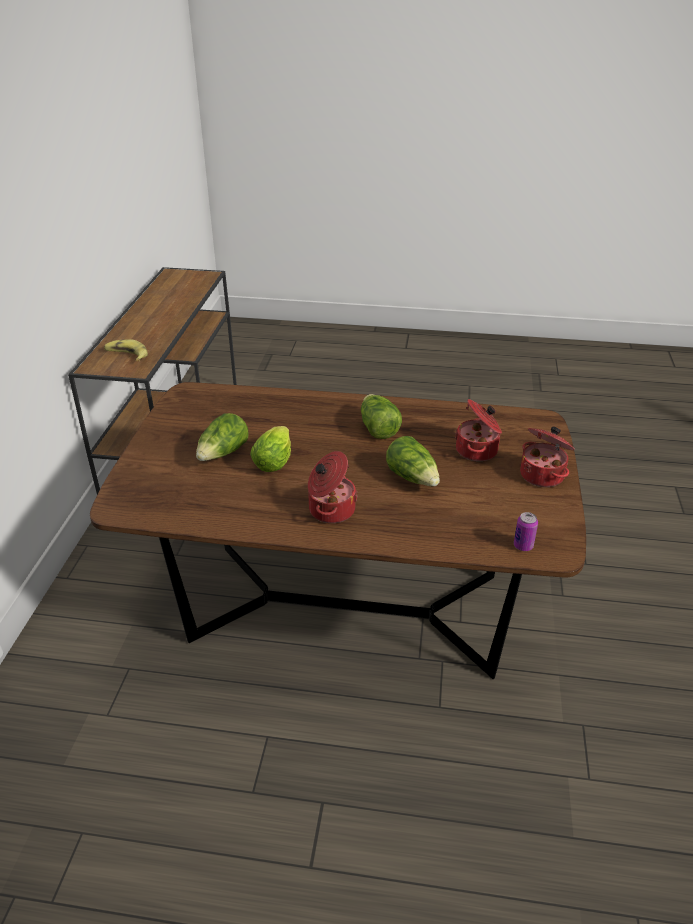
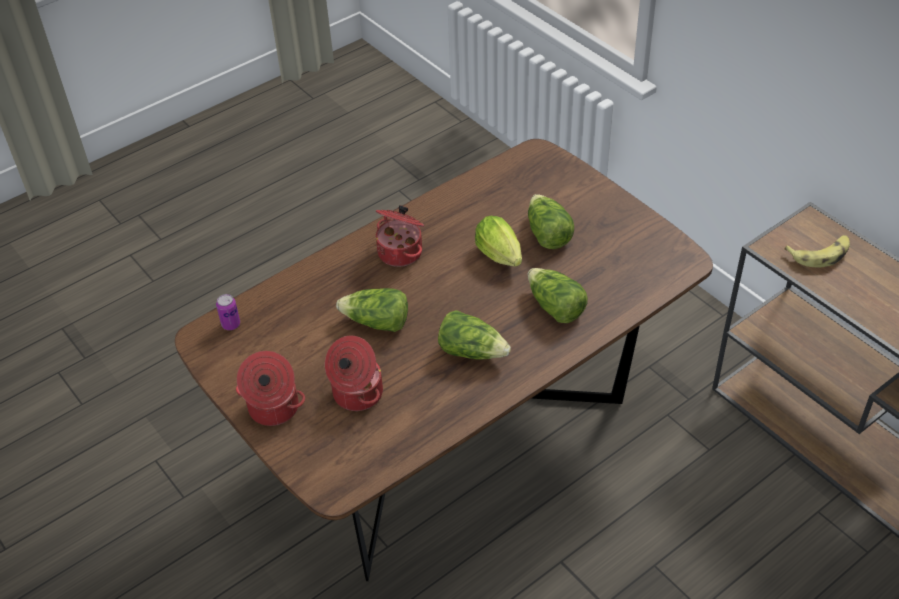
camera: 135 degrees right, 10 degrees up
none -> lettuce [528,268,588,323]

